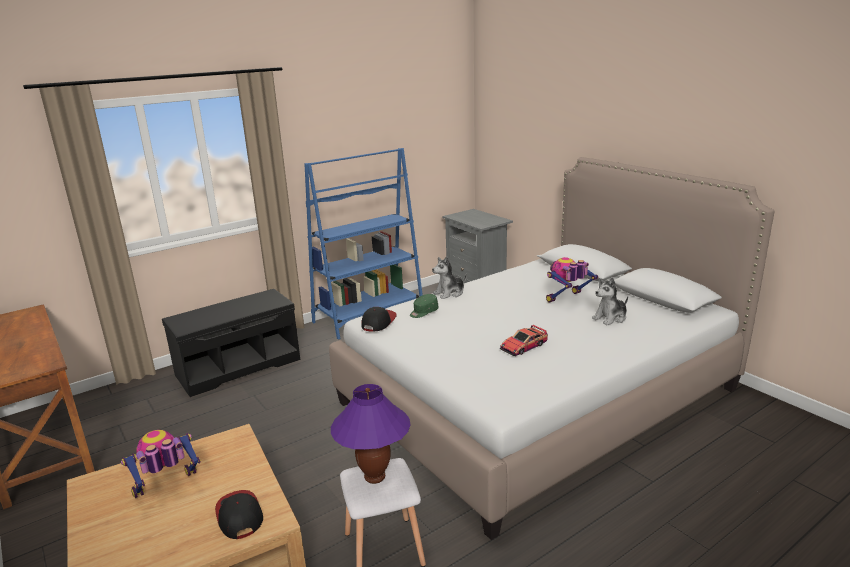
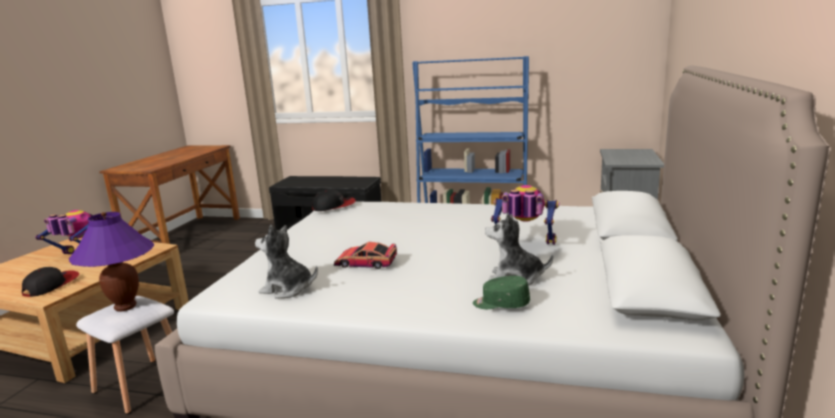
camera: 50 degrees right, 5 degrees down
green cap [410,294,438,318] -> green cap moved to [473,276,530,309]
plush toy [432,256,467,299] -> plush toy moved to [255,225,318,299]

